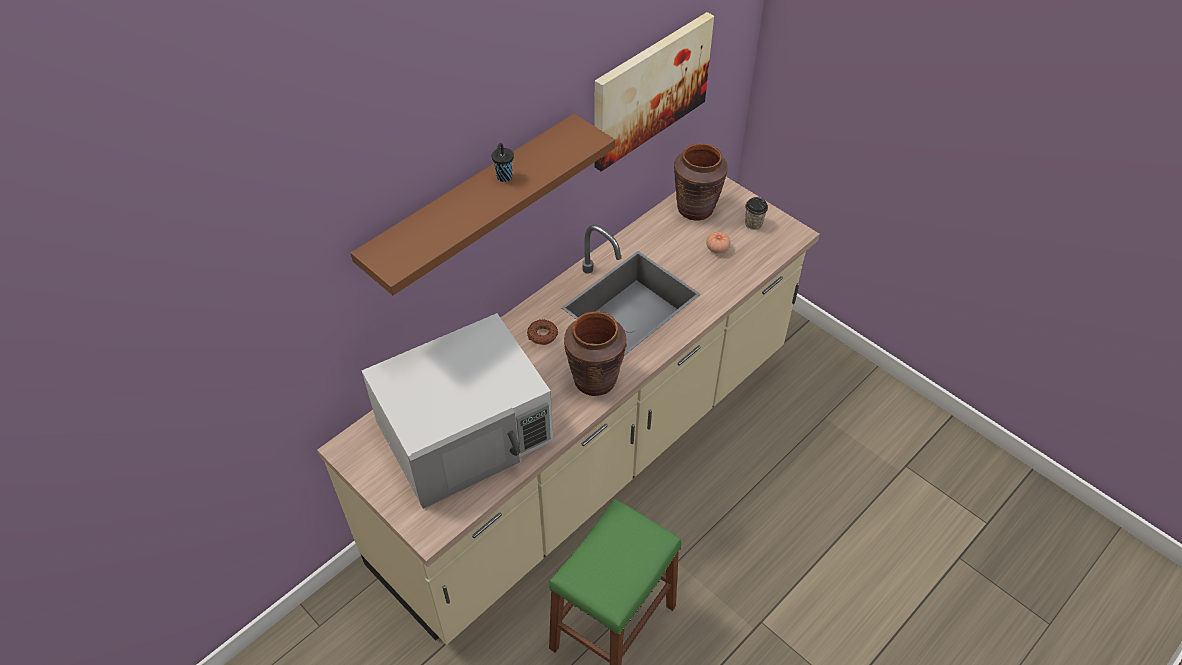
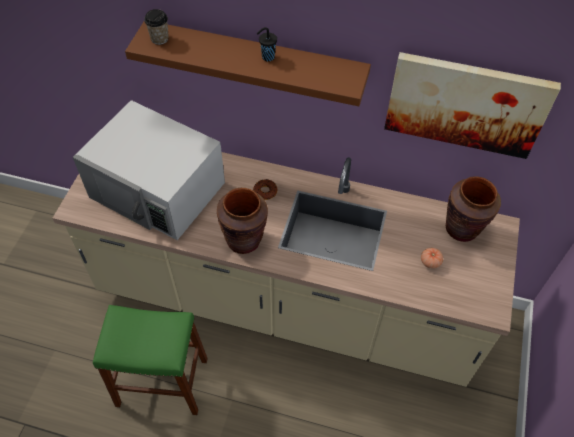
camera: 60 degrees right, 5 degrees up
cup [745,197,768,230] -> cup moved to [144,9,169,45]

